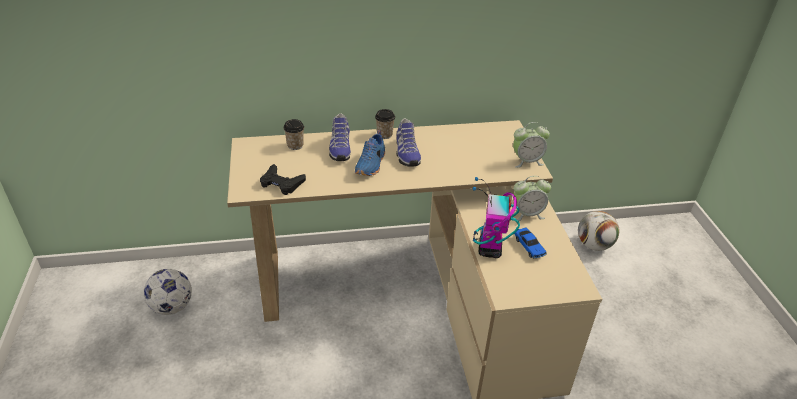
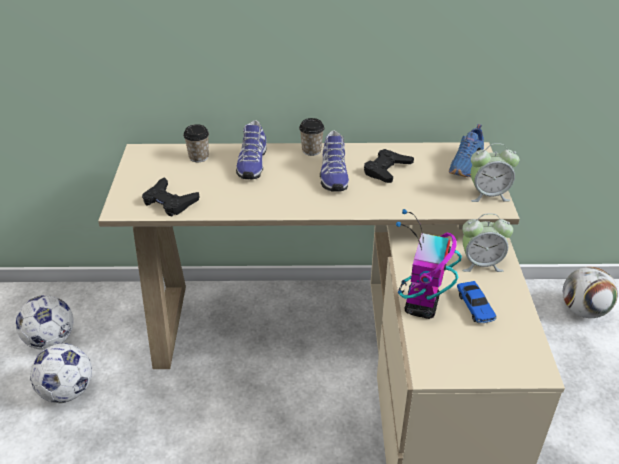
camera: 10 degrees right, 0 degrees up
blue shoe [355,130,385,176] -> blue shoe moved to [449,124,484,177]
none -> football [30,343,92,403]
none -> black game controller [364,149,414,183]

